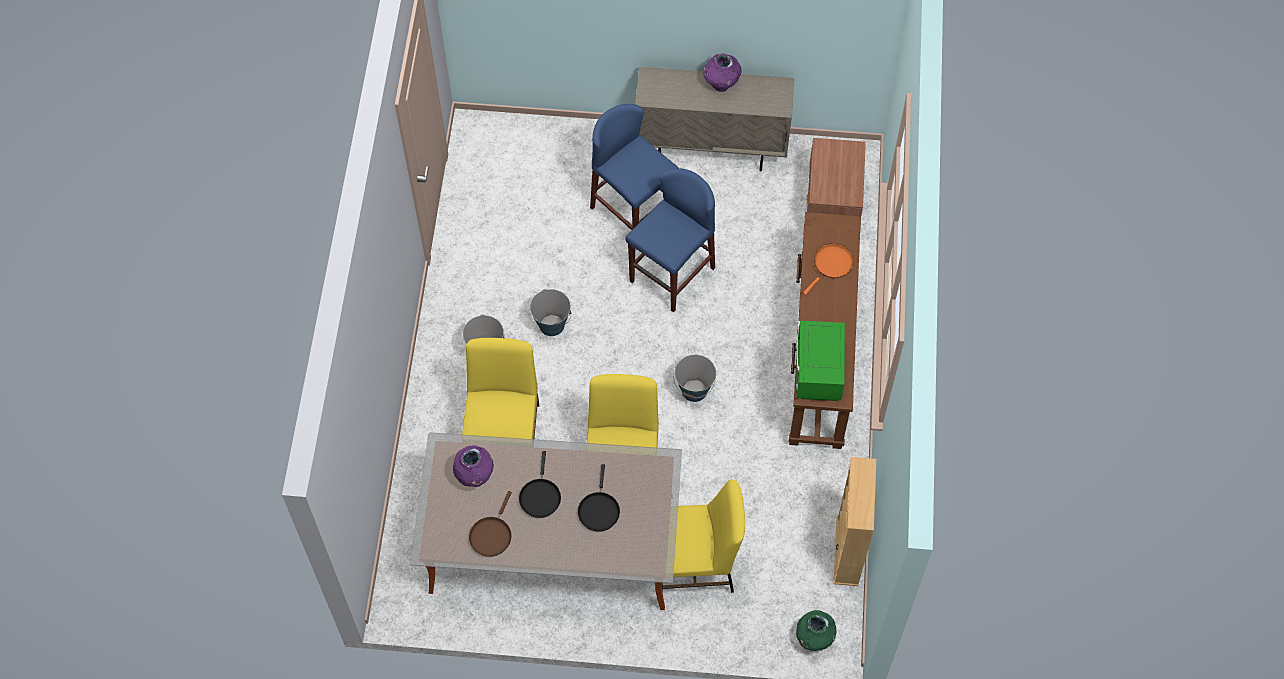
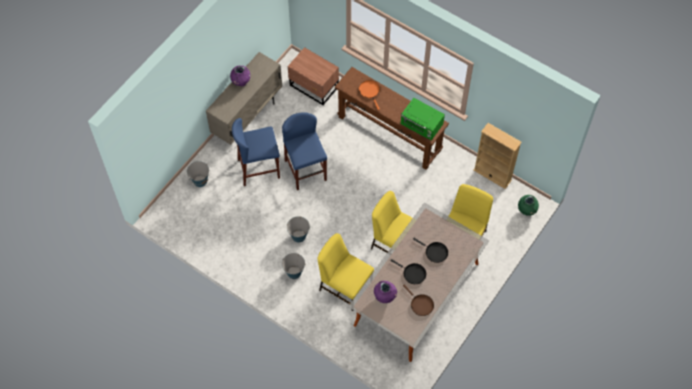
camera: 60 degrees left, 0 degrees up
bucket [673,355,716,402] -> bucket moved to [187,161,210,187]

